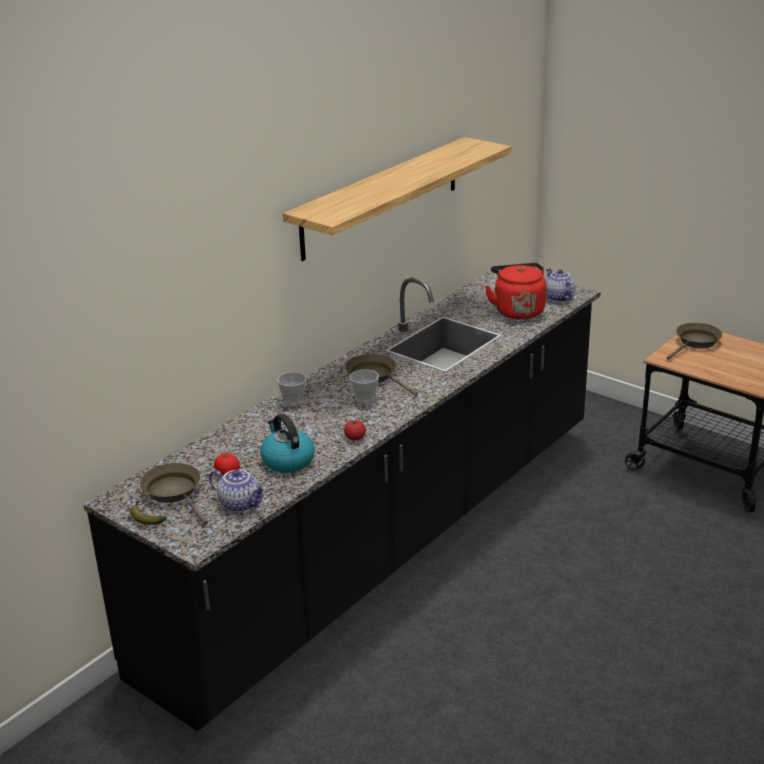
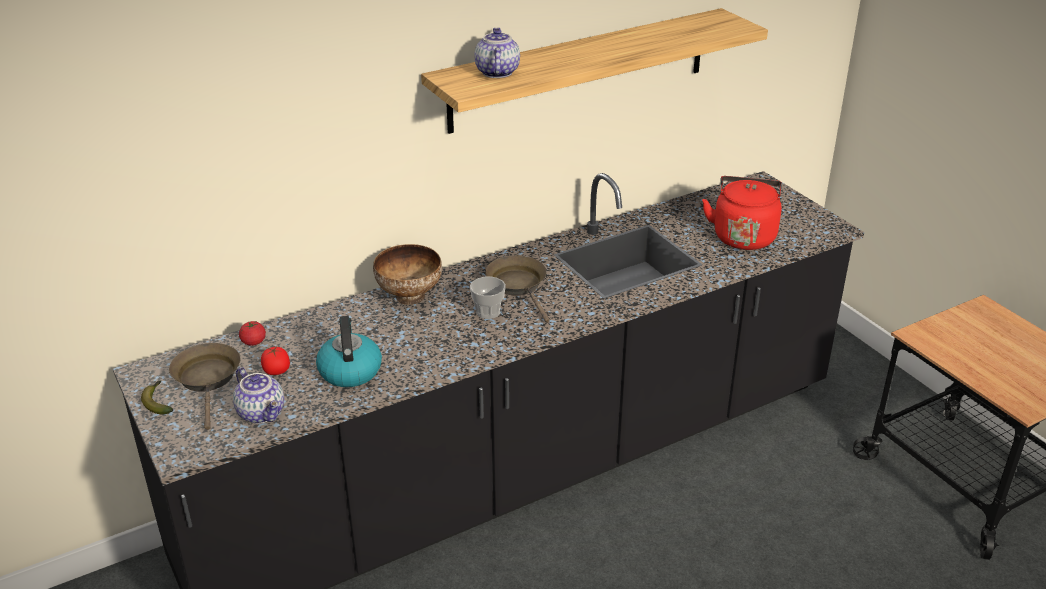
camera: 20 degrees right, 5 degrees up
cup [277,372,307,406] -> bowl [373,244,442,305]
tomato [344,420,366,440] -> tomato moved to [239,321,266,346]
teapot [546,268,575,302] -> teapot moved to [475,28,520,78]
brown frying pan [667,323,722,360] -> none

